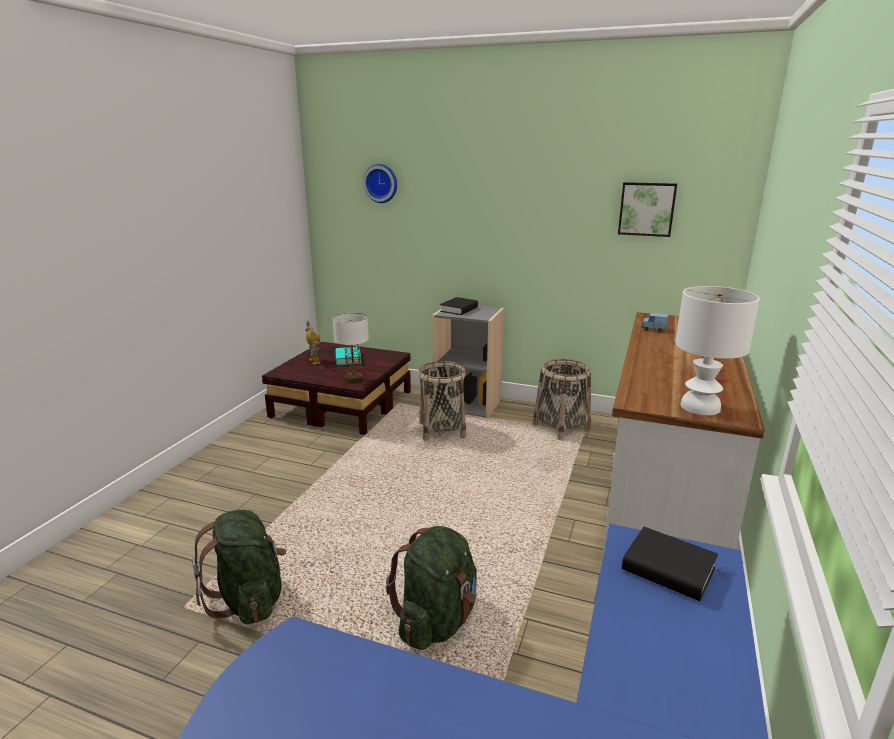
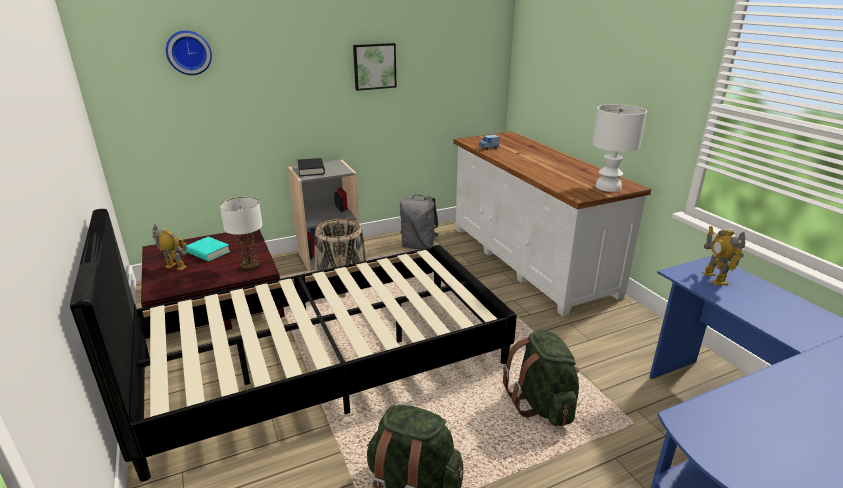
camera: 45 degrees left, 5 degrees up
basket [533,359,591,440] -> grey backpack [400,195,439,249]
picture [618,182,677,237] -> picture moved to [353,43,397,91]
black book [622,527,718,601] -> toy robot [702,226,745,286]
none -> black bed [70,209,517,482]

